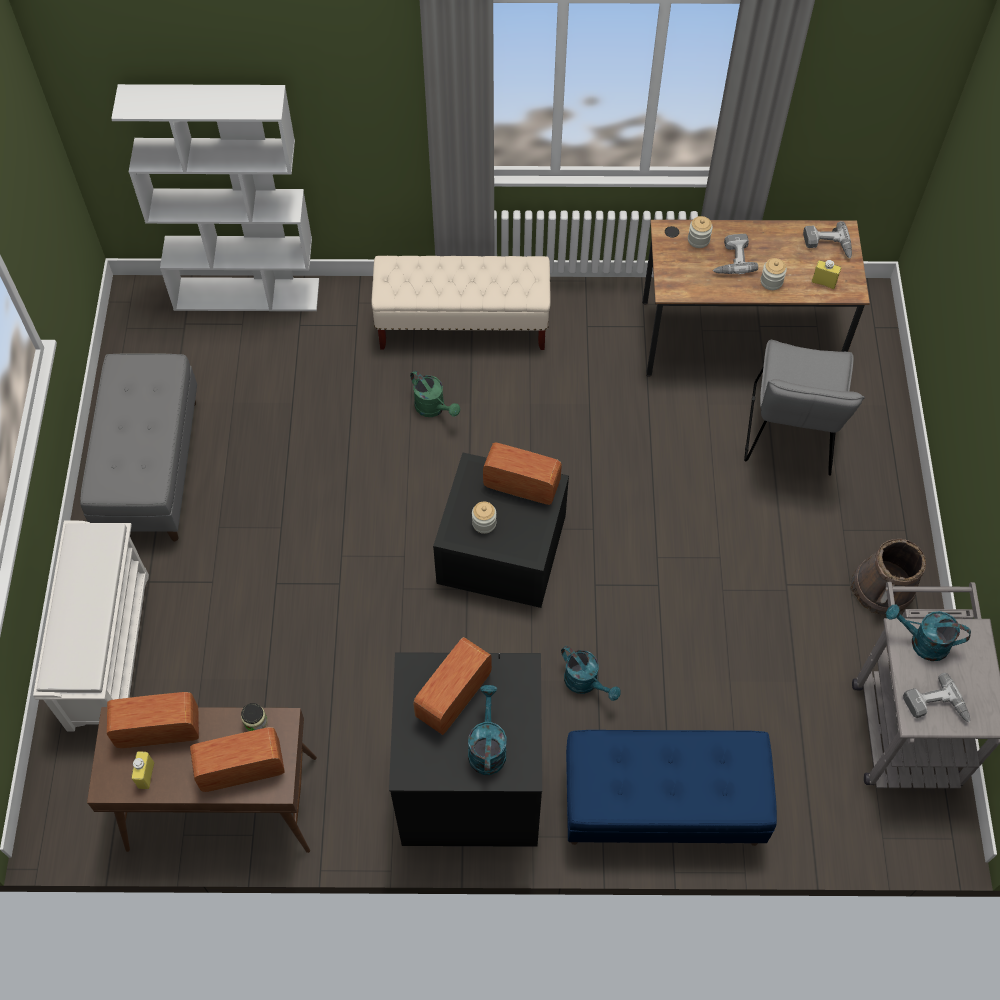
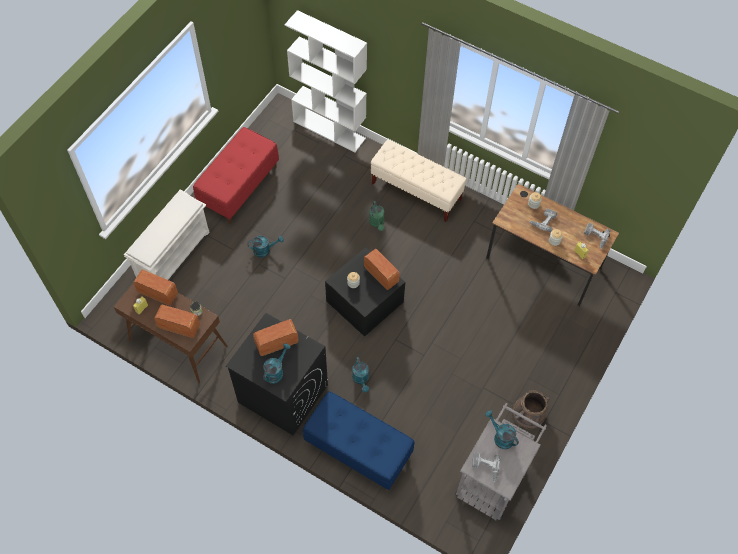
camera: 30 degrees right, 0 degrees up
grey bench [80,353,197,541] -> red bench [193,127,279,224]
grey chair [744,340,865,476] -> none
none -> turquoise watering can [248,236,284,258]

